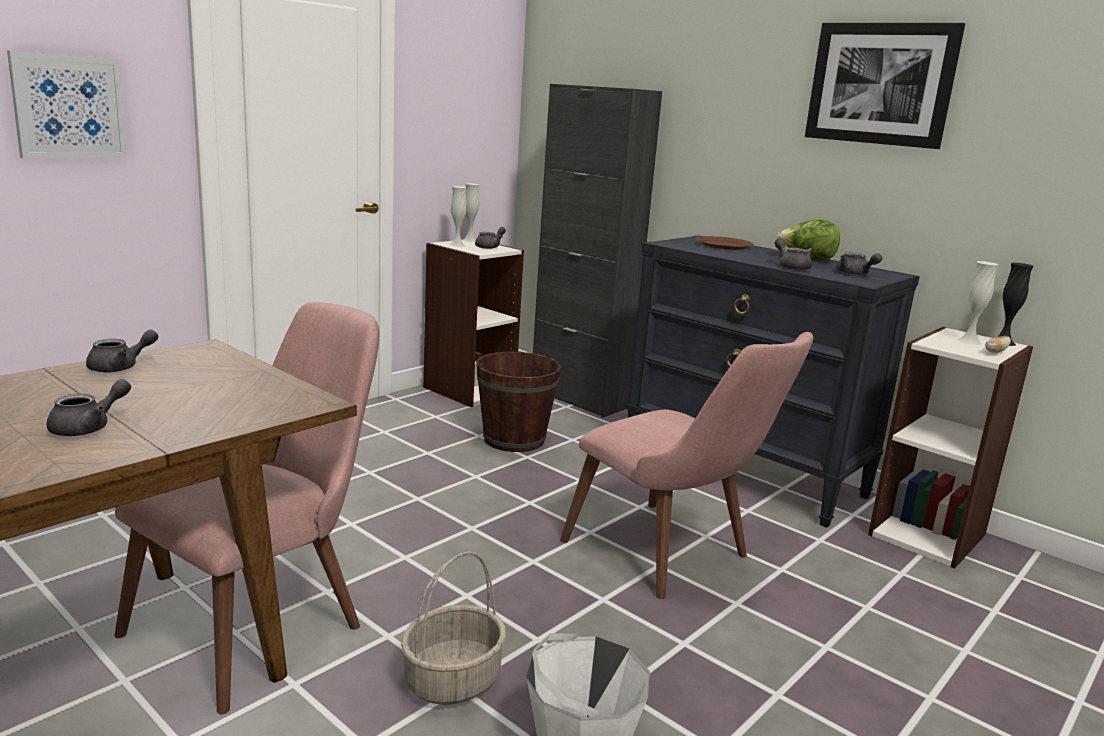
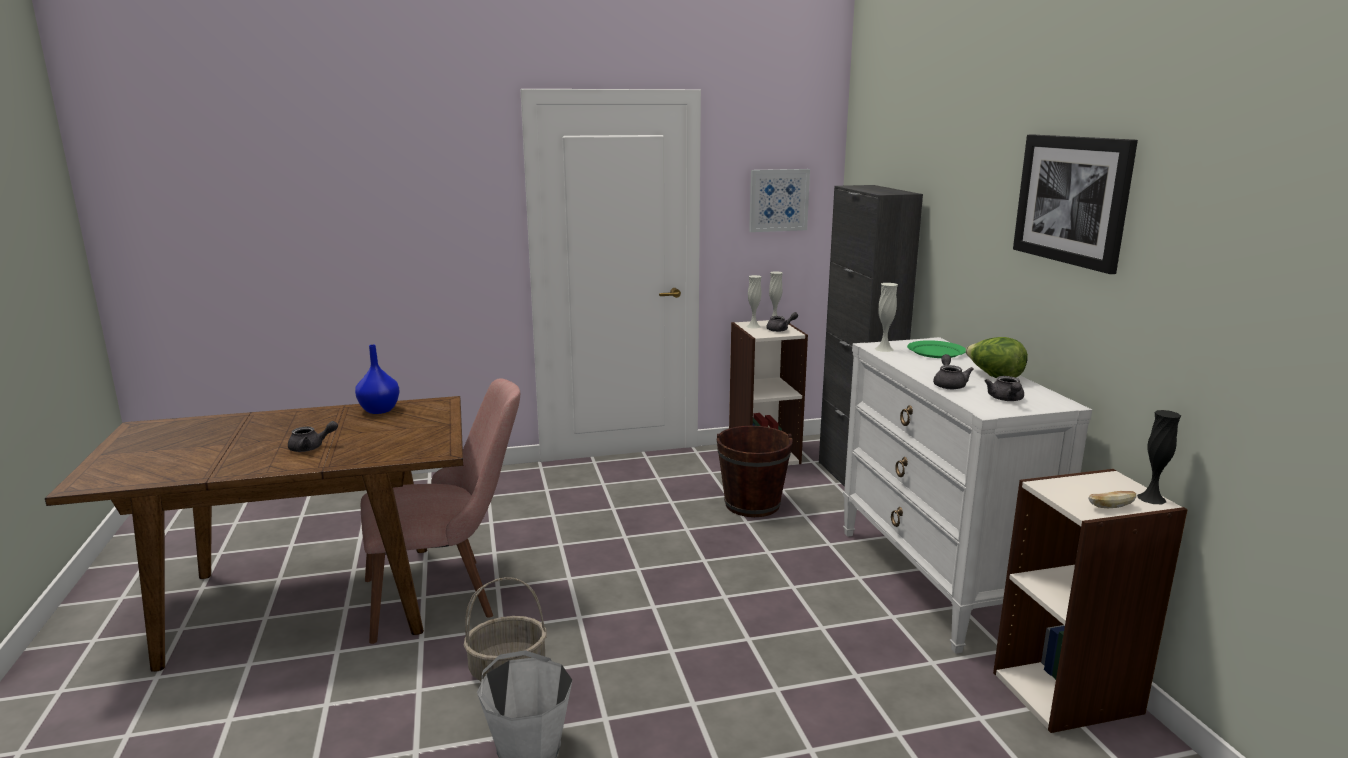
camera: 35 degrees right, 0 degrees up
picture [7,51,127,159] -> picture moved to [749,169,810,232]
grey teapot [86,329,158,373] -> blue vase [355,345,400,414]
pink chair [560,332,813,599] -> none
black dresser [626,235,920,528] -> white dresser [843,337,1092,654]
brown plate [696,236,754,250] -> green plate [907,340,966,358]
white vase [957,261,998,345] -> white vase moved to [875,283,898,352]

